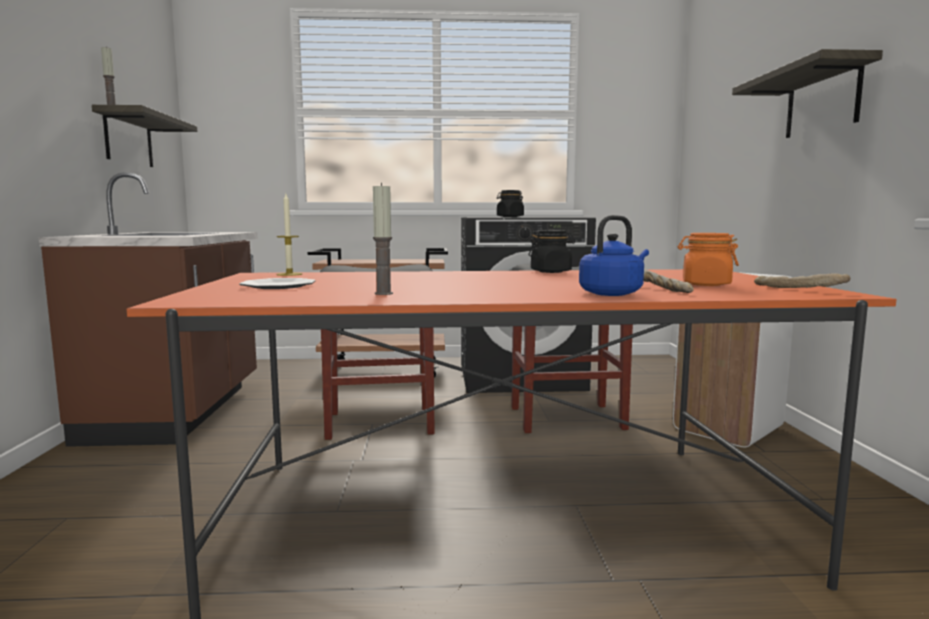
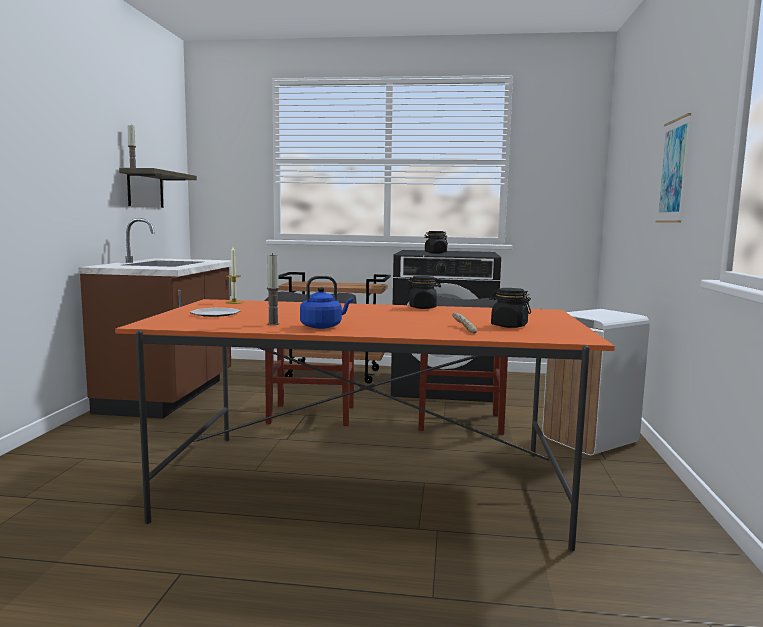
camera: 10 degrees right, 0 degrees up
blue kettle [579,215,649,296] -> blue kettle moved to [300,276,353,329]
orange jar [678,233,739,286] -> black jar [489,288,531,328]
shelf [732,49,883,138] -> picture [656,113,691,223]
bread [754,273,850,288] -> none

